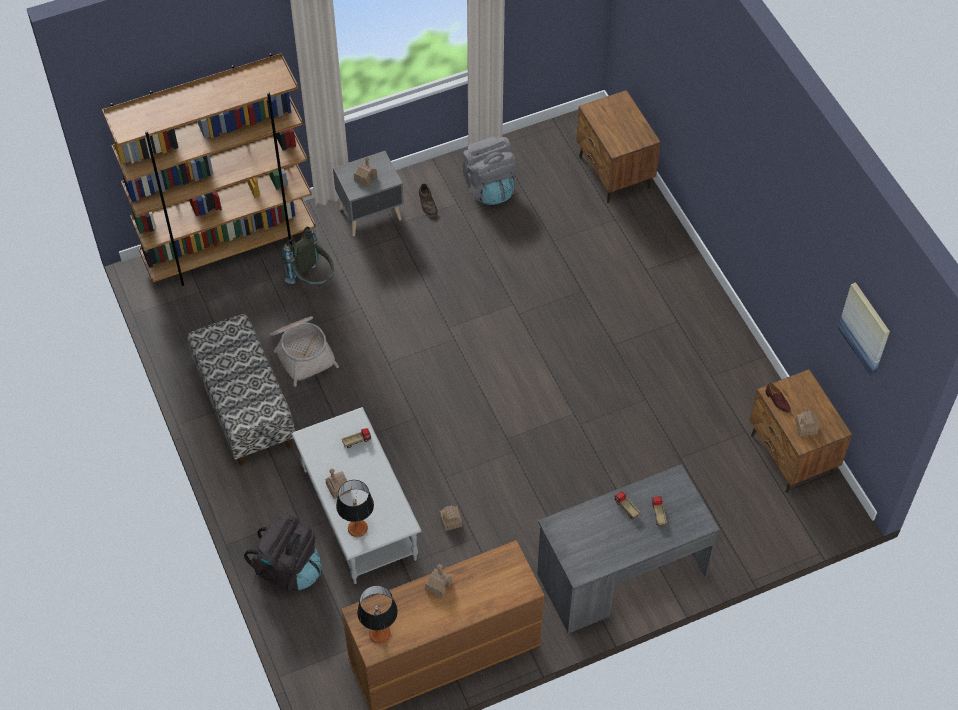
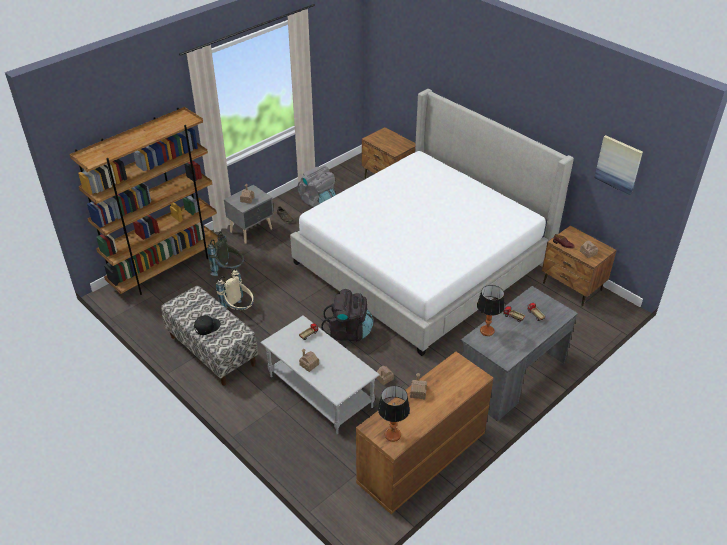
camera: 20 degrees left, 15 degrees down
black backpack [244,514,322,591] -> black backpack moved to [321,289,373,342]
basket [269,316,339,387] -> beige backpack [216,268,254,310]
table lamp [336,480,374,537] -> table lamp moved to [477,285,505,336]
none -> black cap [194,315,221,335]
none -> bed [290,89,574,356]

